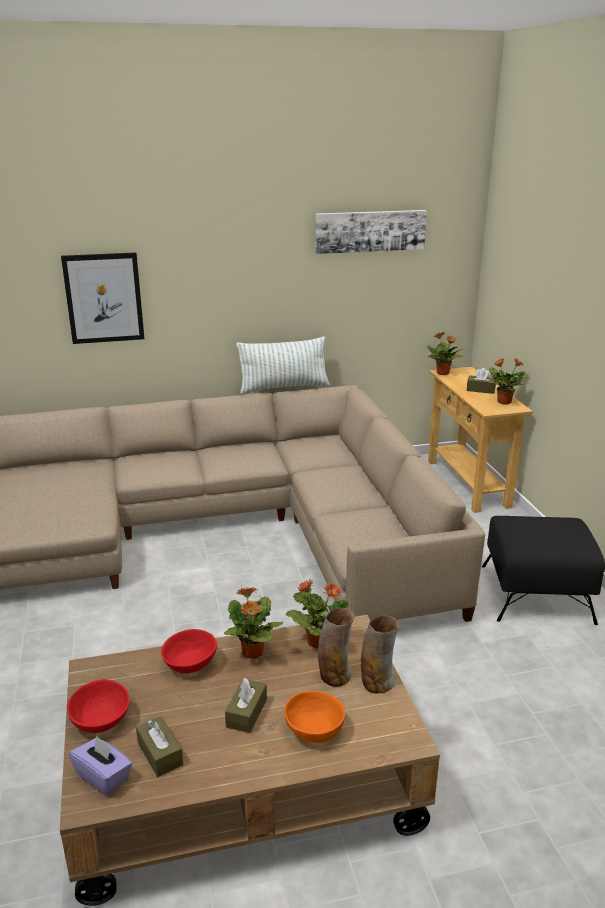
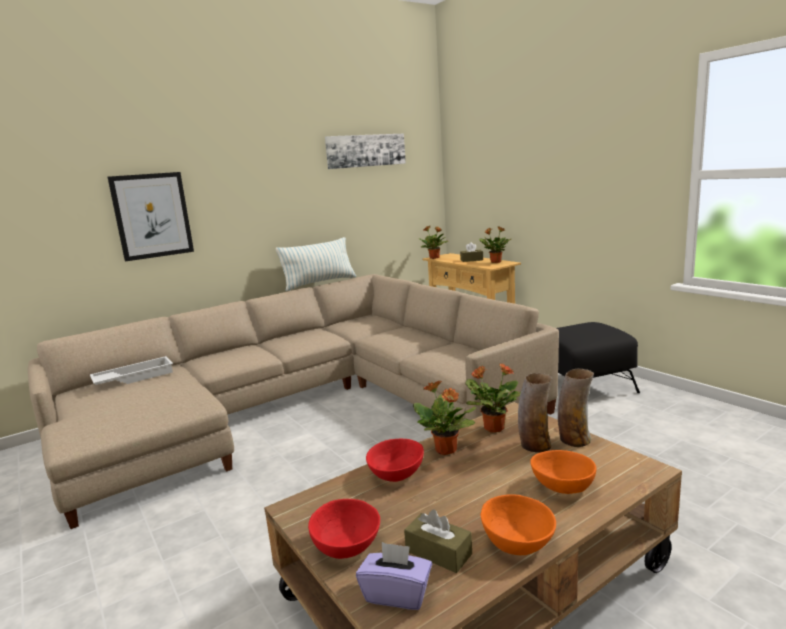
camera: 20 degrees left, 10 degrees down
brown tissue box [225,678,267,733] -> none
none -> white tray [90,356,173,385]
none -> orange bowl [481,494,556,555]

